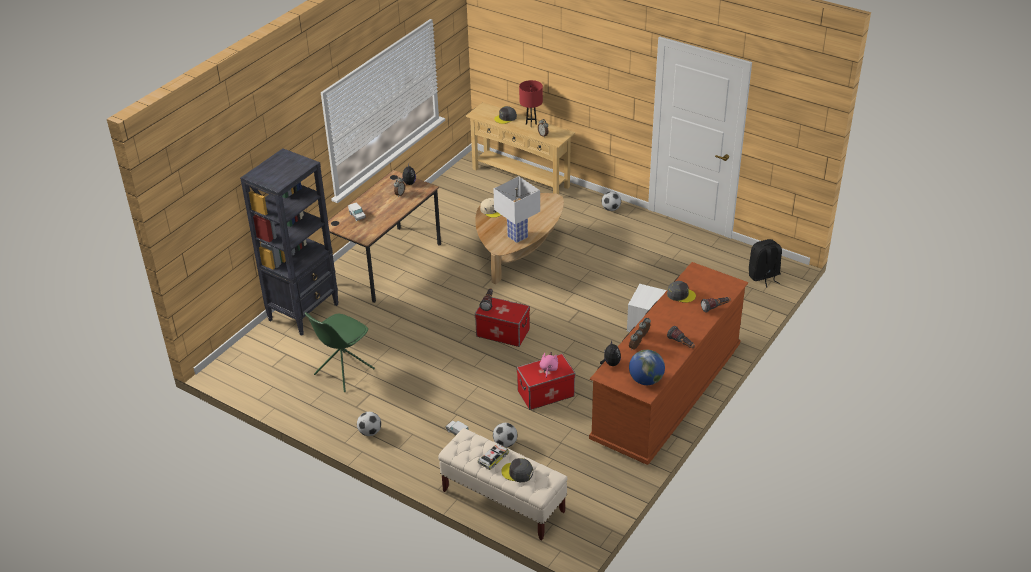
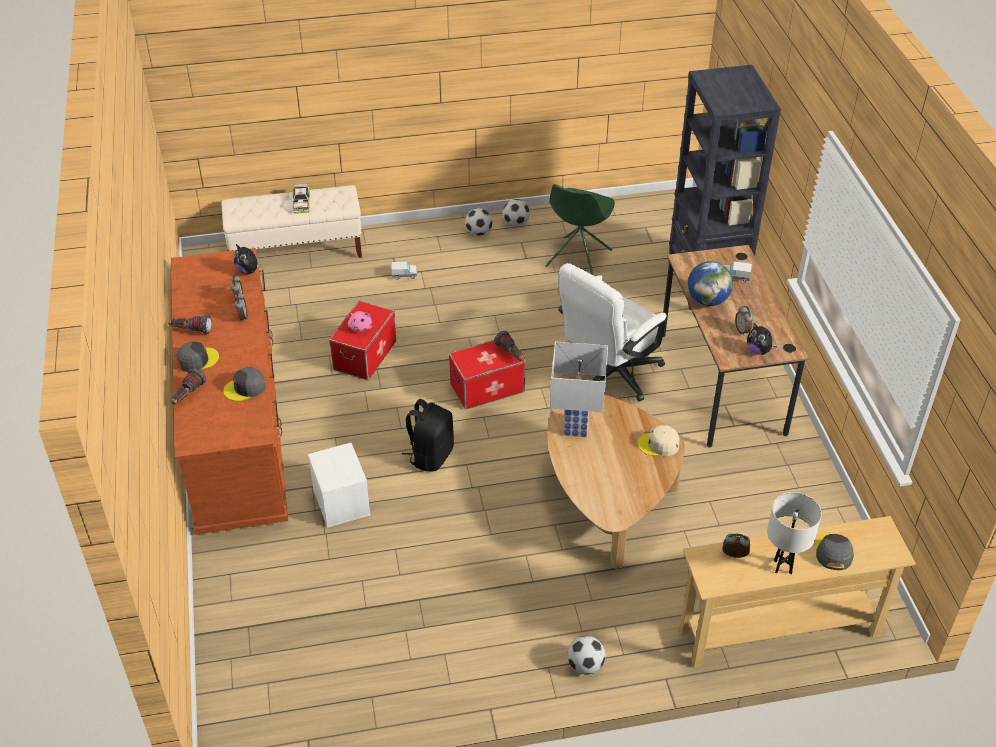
camera: 135 degrees right, 5 degrees up
green chair [305,312,375,392] -> green chair turned 150 degrees counterclockwise [545,184,615,276]
football [493,423,517,447] -> football moved to [503,199,530,226]
grey cap [501,458,533,482] -> grey cap moved to [176,342,219,372]
red table lamp [519,80,543,127] -> white table lamp [767,492,822,574]
globe [629,350,665,385] -> globe moved to [688,261,733,306]
black backpack [749,239,782,287] -> black backpack moved to [402,399,454,472]
none -> white office chair [558,263,666,402]

